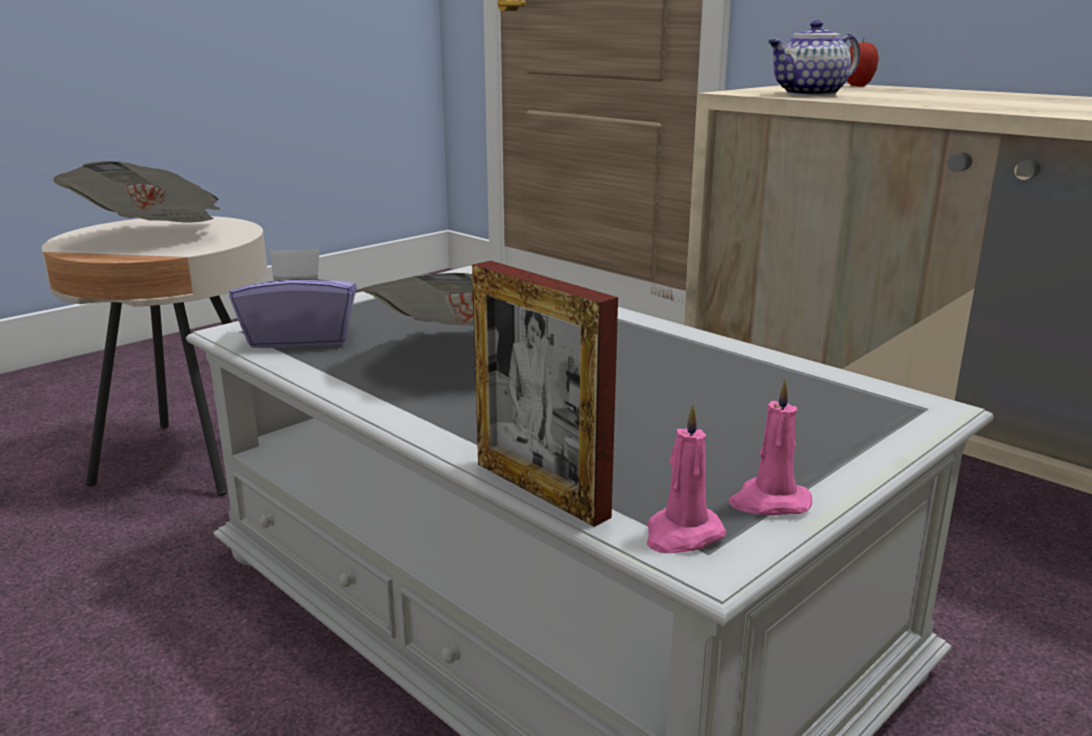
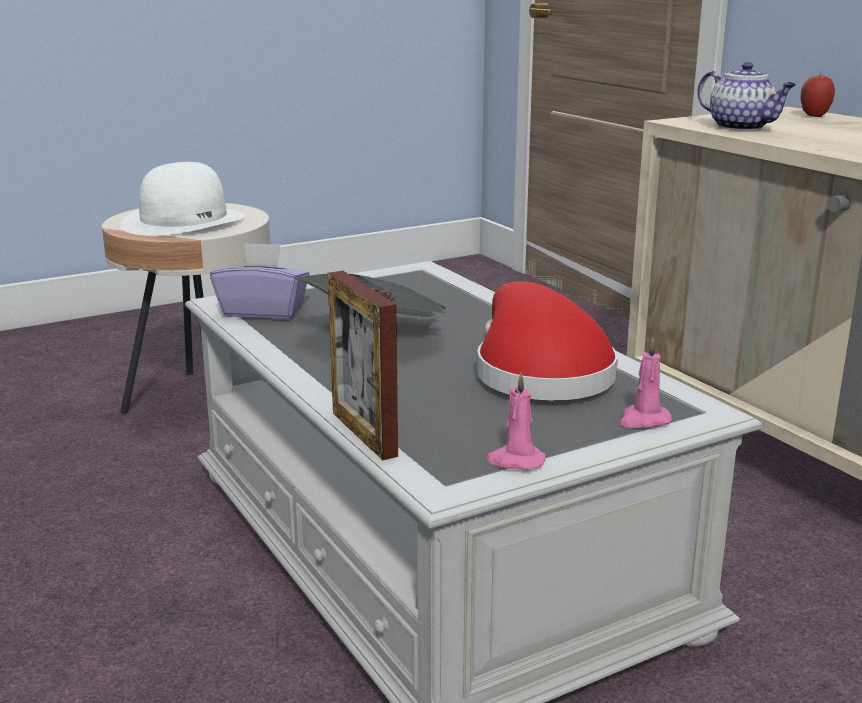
camera: 15 degrees right, 0 degrees up
newspaper [53,161,220,223] -> white hat [120,162,246,236]
pink candle [647,404,726,553] -> pink candle moved to [619,337,672,428]
teapot [768,20,860,96] -> teapot turned 120 degrees counterclockwise [697,62,796,131]
none -> red hat [477,281,618,400]

